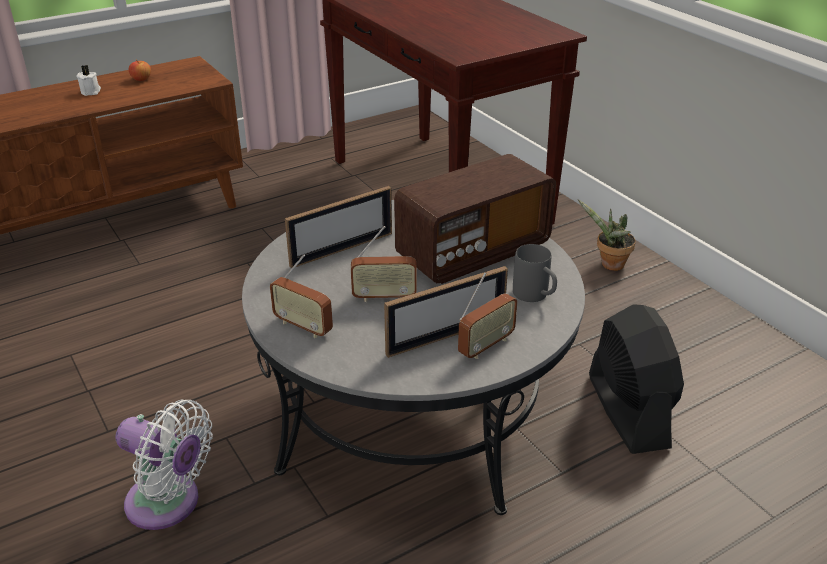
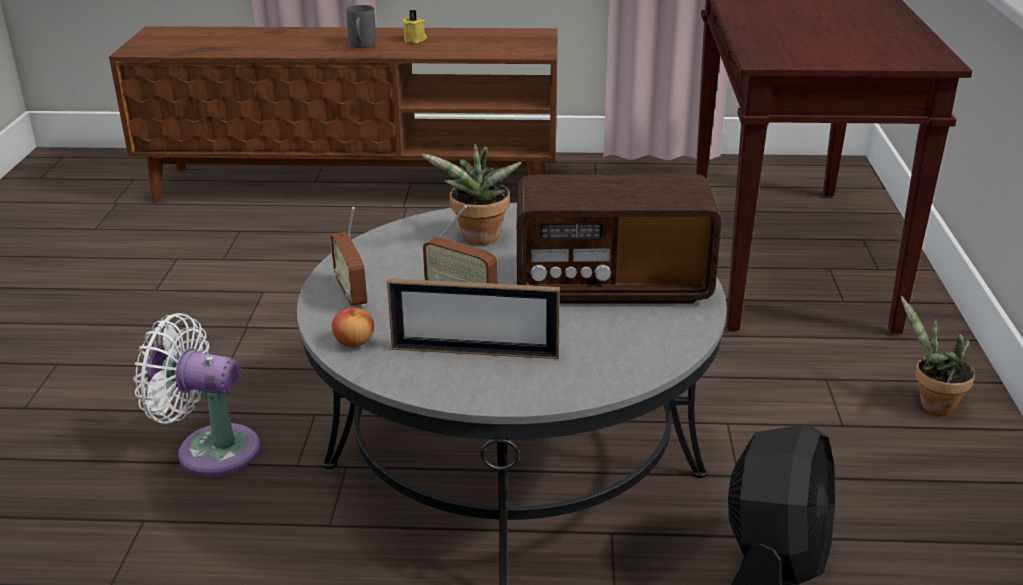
camera: 35 degrees right, 5 degrees down
white candle [76,65,101,96] -> yellow candle [403,10,427,43]
white fan [116,400,213,530] -> white fan turned 135 degrees clockwise [134,313,260,477]
apple [128,60,151,81] -> apple moved to [332,307,374,347]
picture frame [285,186,392,269] -> potted plant [420,144,522,245]
radio [458,272,518,359] -> none
grey mug [513,244,557,302] -> grey mug moved to [346,5,376,48]

